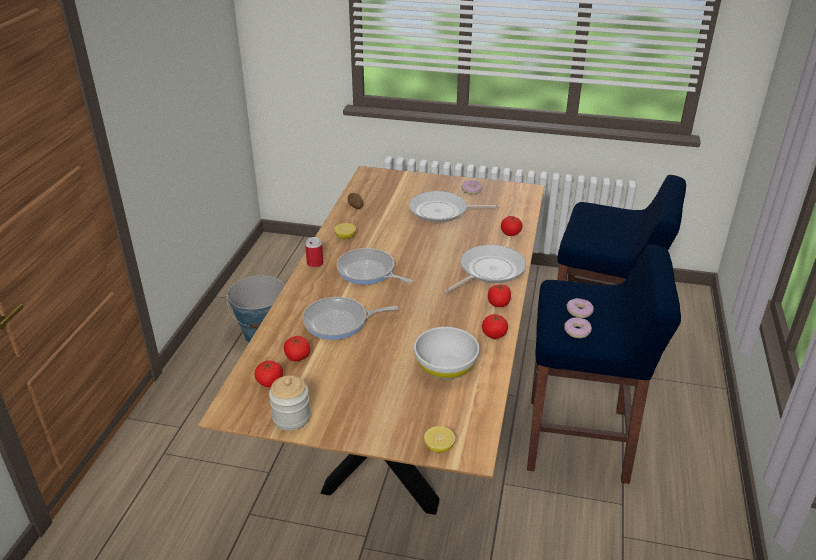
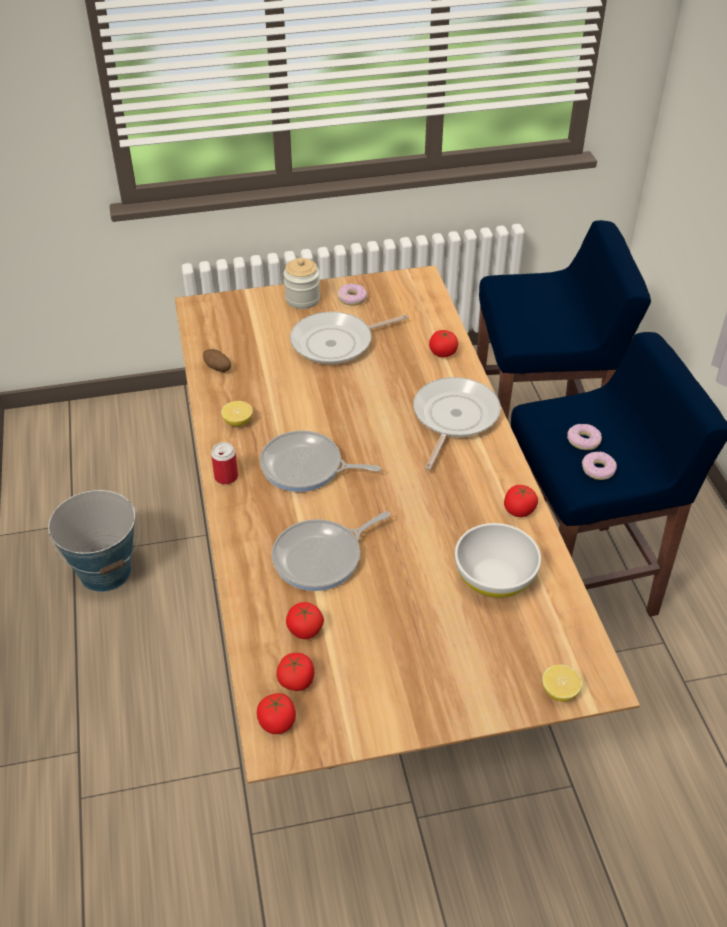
camera: 25 degrees left, 10 degrees up
jar [269,375,311,431] -> jar moved to [284,258,320,309]
tomato [488,285,511,307] -> tomato moved to [257,693,296,734]

